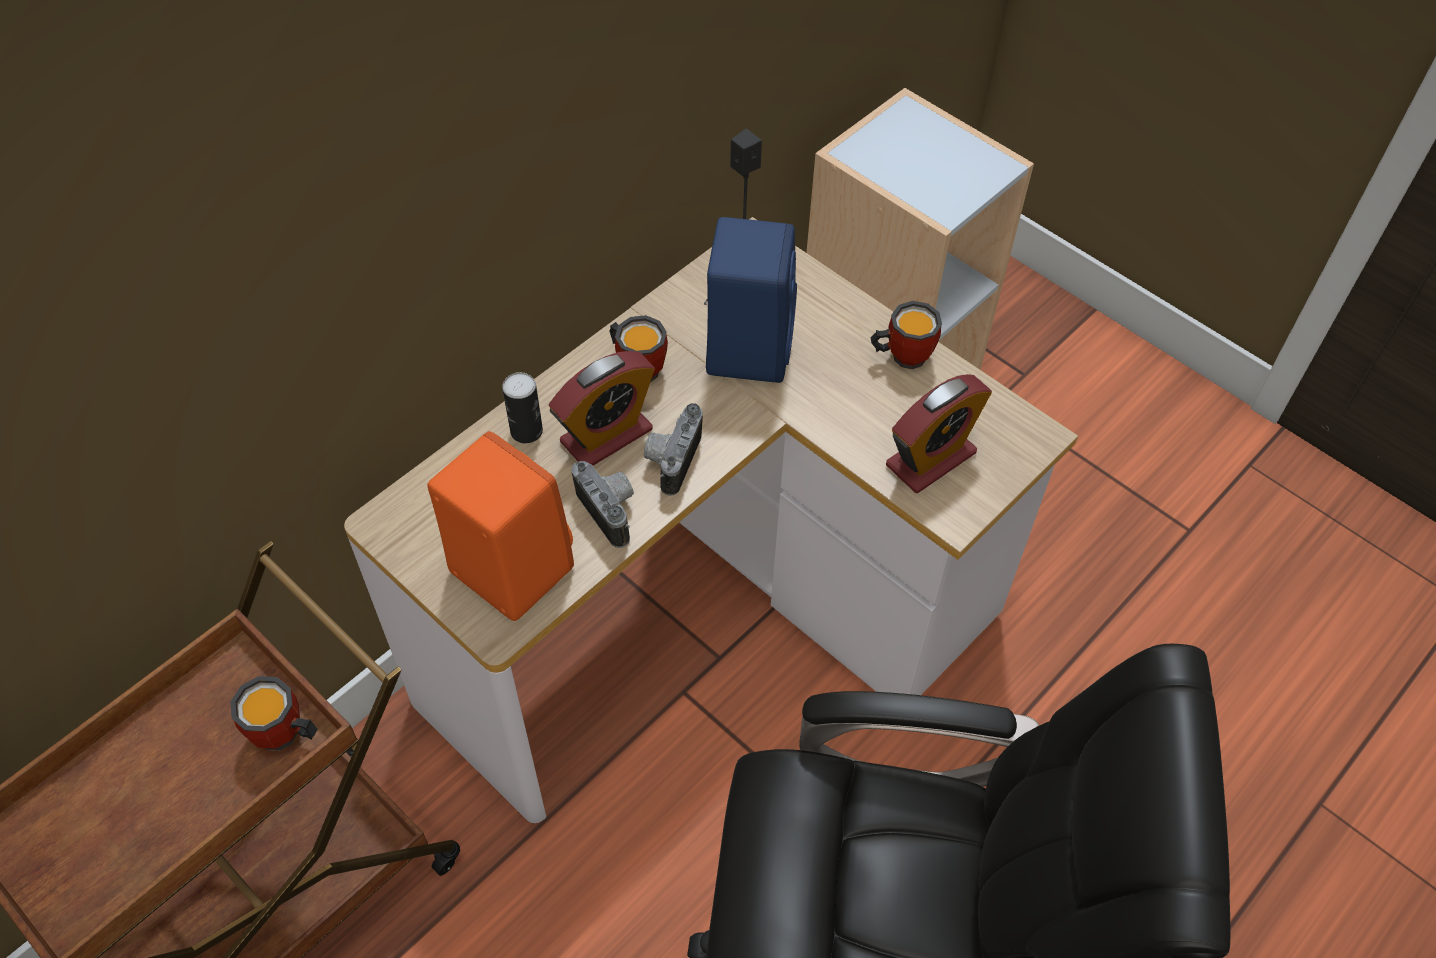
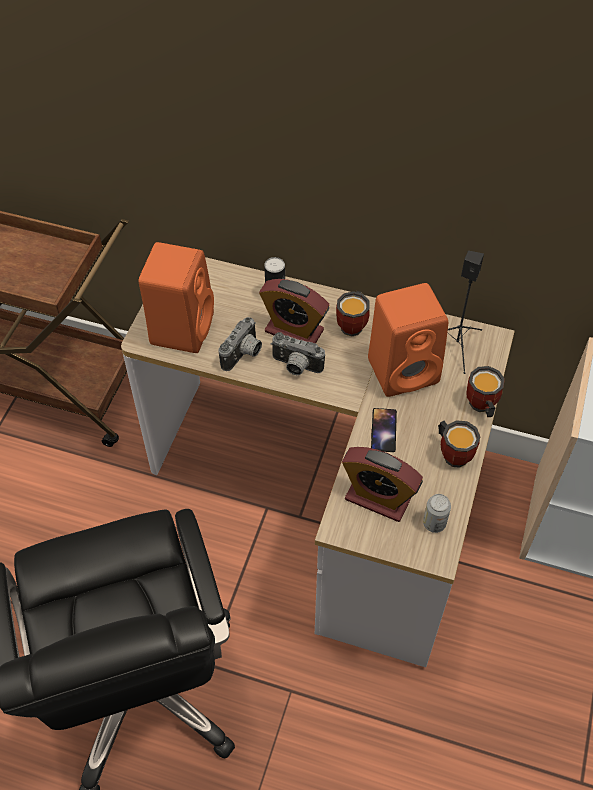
camera: 65 degrees right, 0 degrees up
mug [230,676,318,751] -> mug moved to [467,366,505,417]
camera [644,403,703,496] -> camera turned 150 degrees counterclockwise [271,332,325,375]
blue speaker [706,217,797,383] -> orange speaker [368,283,448,397]
none -> phone [371,408,397,452]
none -> can [423,494,451,533]

